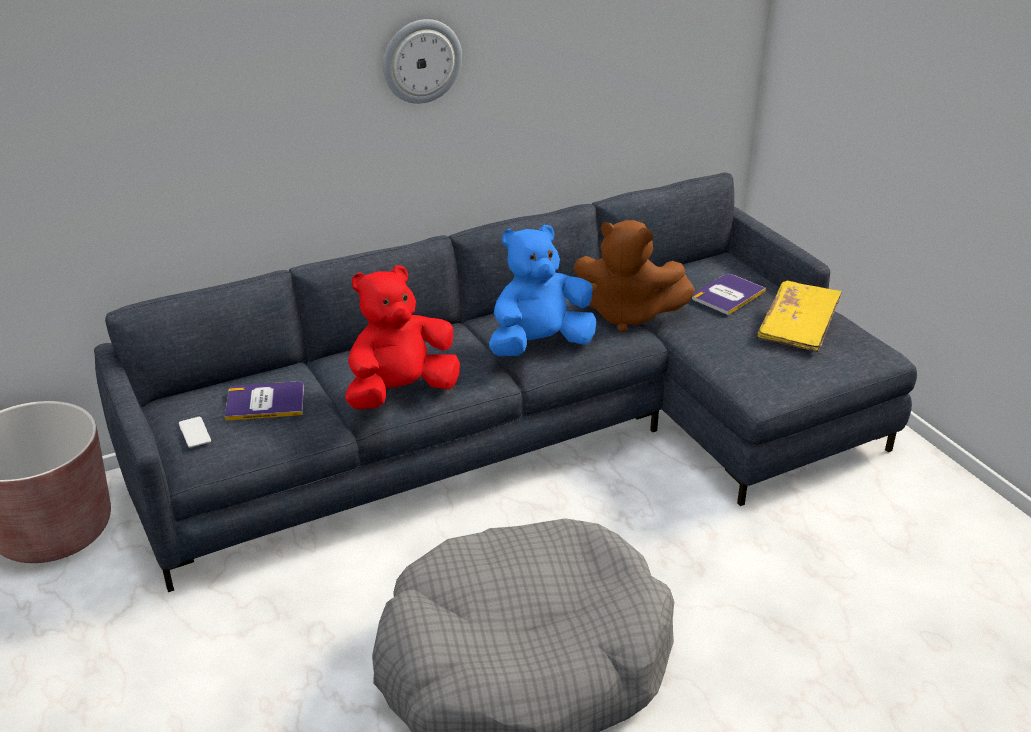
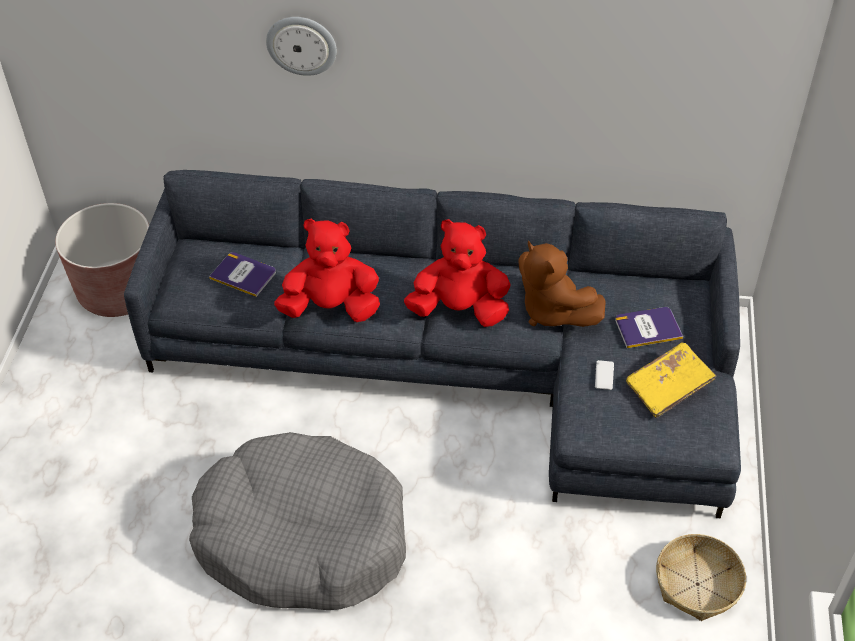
camera: 35 degrees right, 15 degrees up
phone [179,417,211,448] -> phone moved to [595,360,614,390]
wall clock [383,19,462,104] -> wall clock moved to [266,17,337,76]
blue plush toy [489,224,597,356] -> red plush toy [404,219,511,327]
none -> basket [656,534,746,621]

